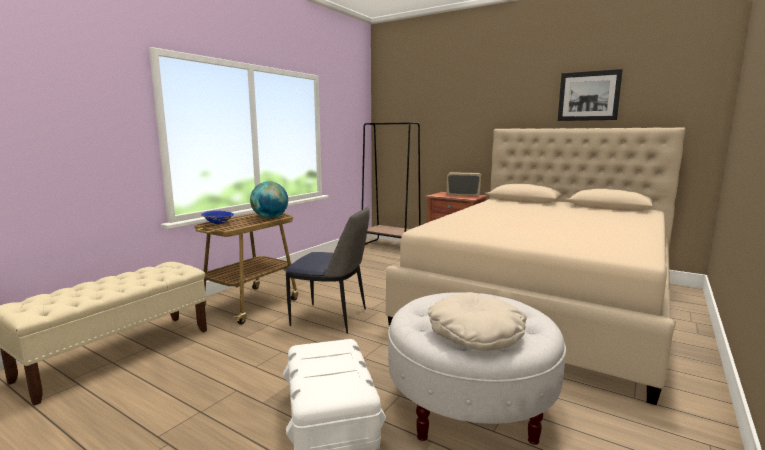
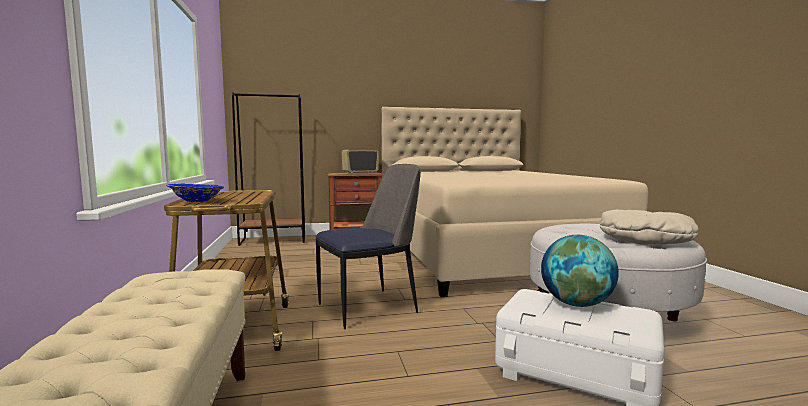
camera: 45 degrees left, 5 degrees down
globe [250,181,288,219] -> globe moved to [541,235,619,307]
picture [558,69,623,121] -> none

